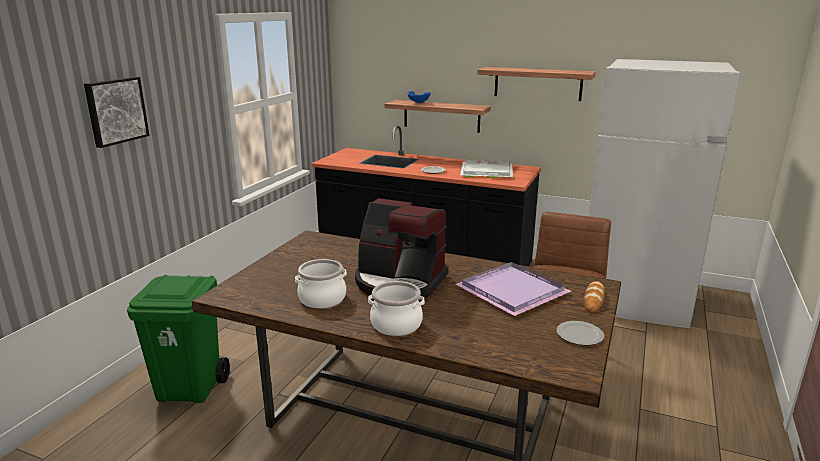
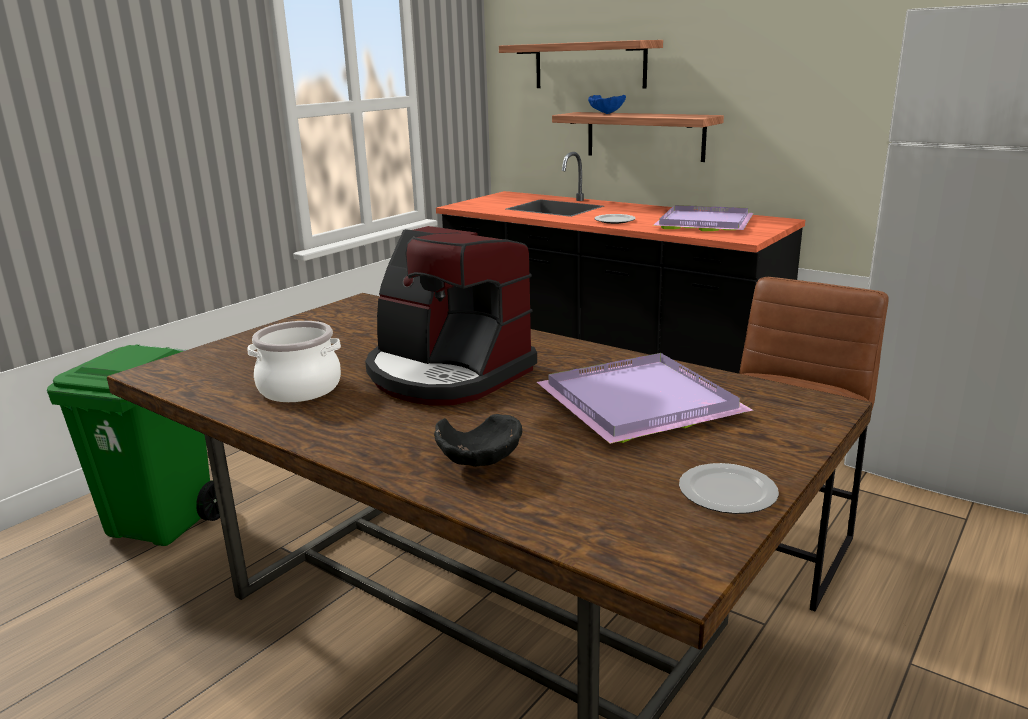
camera: 15 degrees right, 0 degrees up
picture [84,77,150,148] -> none
cooking pot [368,281,425,336] -> none
white tray [460,160,513,178] -> purple tray [653,205,754,231]
shelf [477,67,596,101] -> shelf moved to [499,40,663,88]
bread [584,281,605,313] -> none
none -> black bowl [434,414,522,467]

